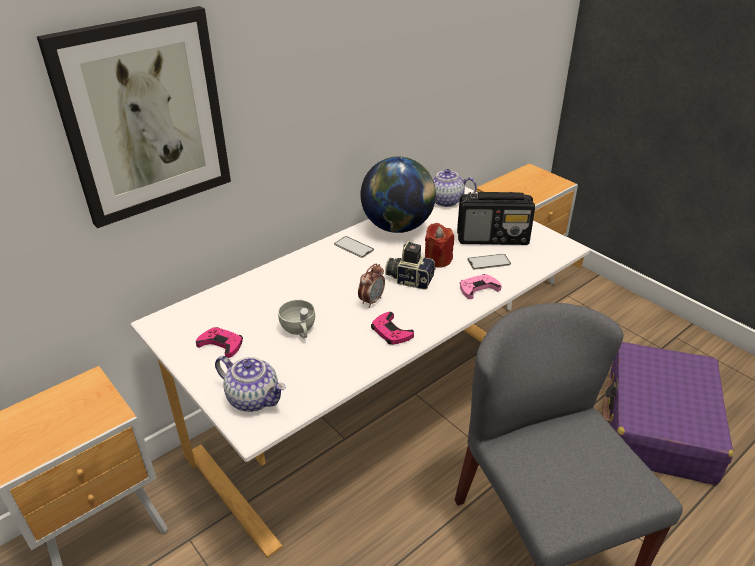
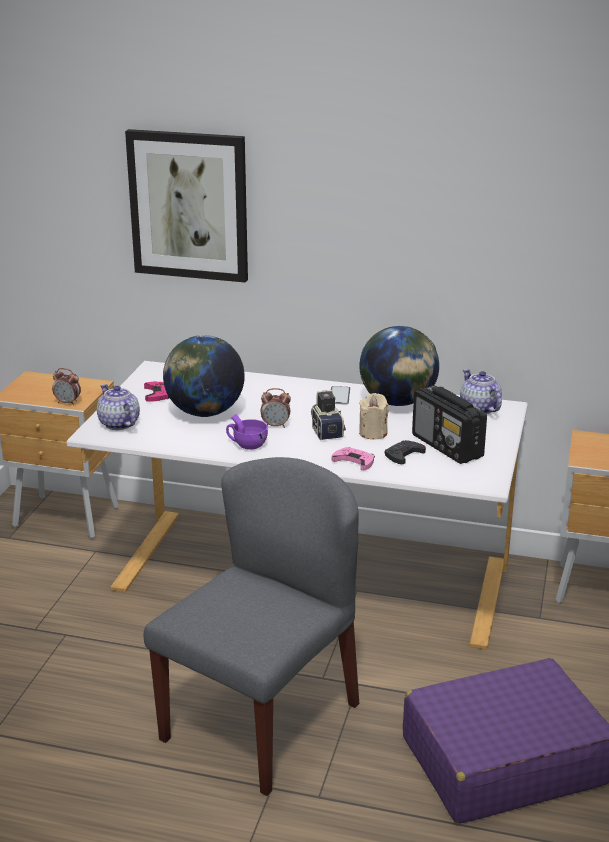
camera: 55 degrees right, 10 degrees down
teapot [215,356,286,412] -> teapot turned 150 degrees clockwise [97,384,140,430]
white cup [278,300,315,338] -> globe [163,335,245,417]
pink game controller [371,312,414,345] -> purple cup [226,414,268,450]
red candle [425,223,454,267] -> beige candle [359,393,389,439]
phone [468,254,511,270] -> black game controller [384,440,426,464]
none -> alarm clock [52,368,81,405]

